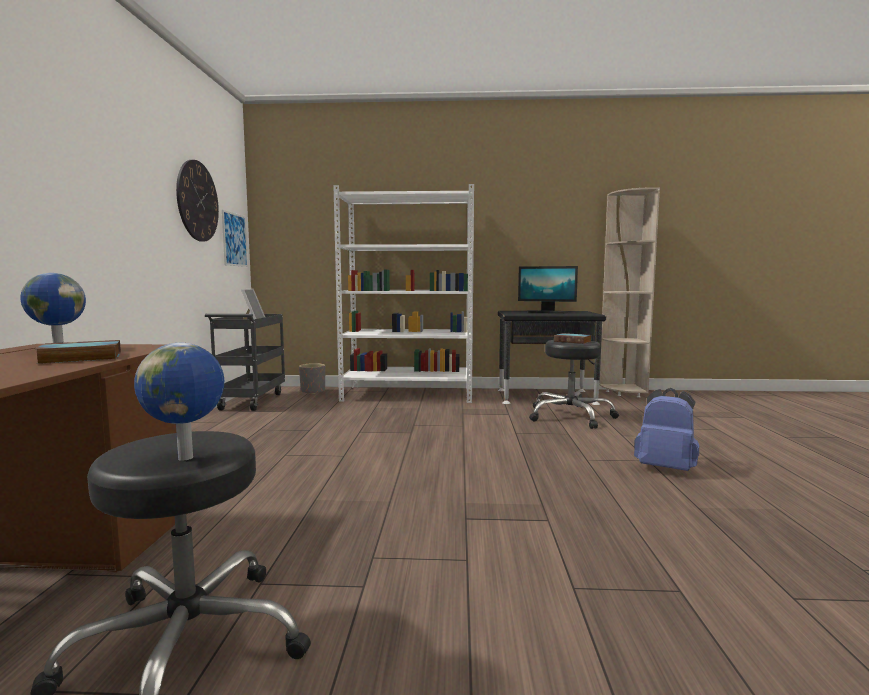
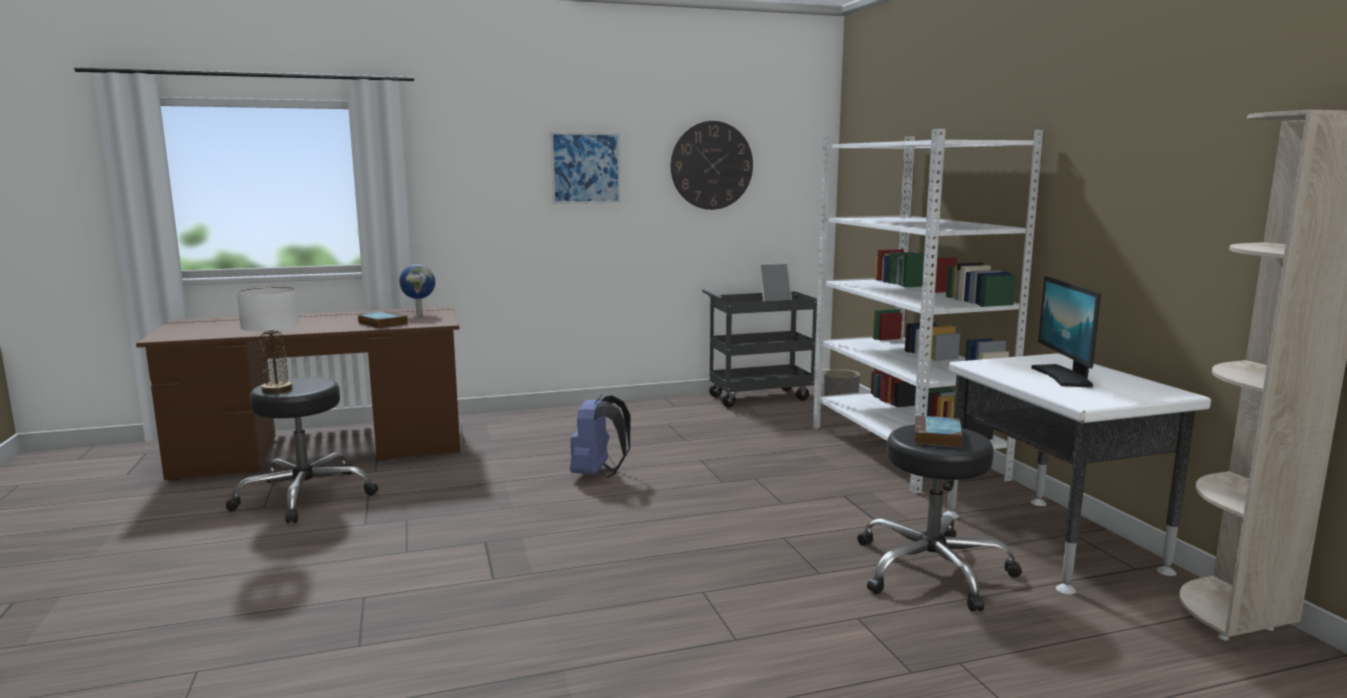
camera: 70 degrees right, 5 degrees up
globe [134,343,224,461] -> table lamp [237,287,300,394]
picture [222,210,248,267] -> picture moved to [550,132,621,204]
black desk [498,311,606,405] -> white desk [943,353,1211,594]
blue backpack [634,388,699,471] -> blue backpack moved to [570,395,631,478]

